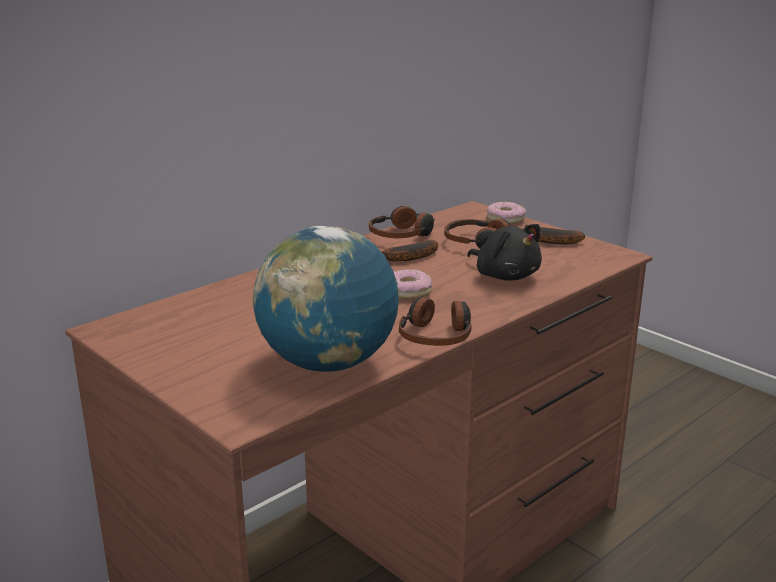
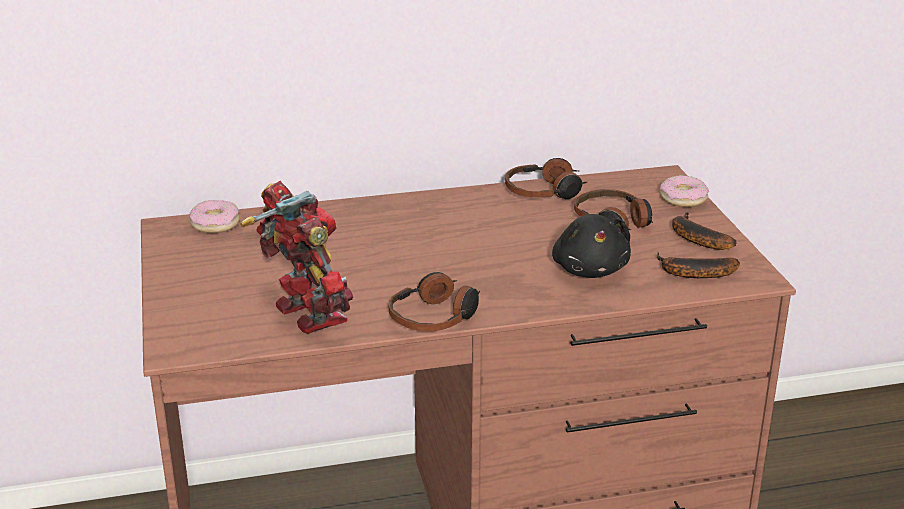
camera: 30 degrees right, 5 degrees up
globe [252,226,399,372] -> toy robot [241,181,353,334]
banana [381,240,438,261] -> banana moved to [657,252,740,278]
donut [393,269,432,299] -> donut moved to [189,200,239,233]

